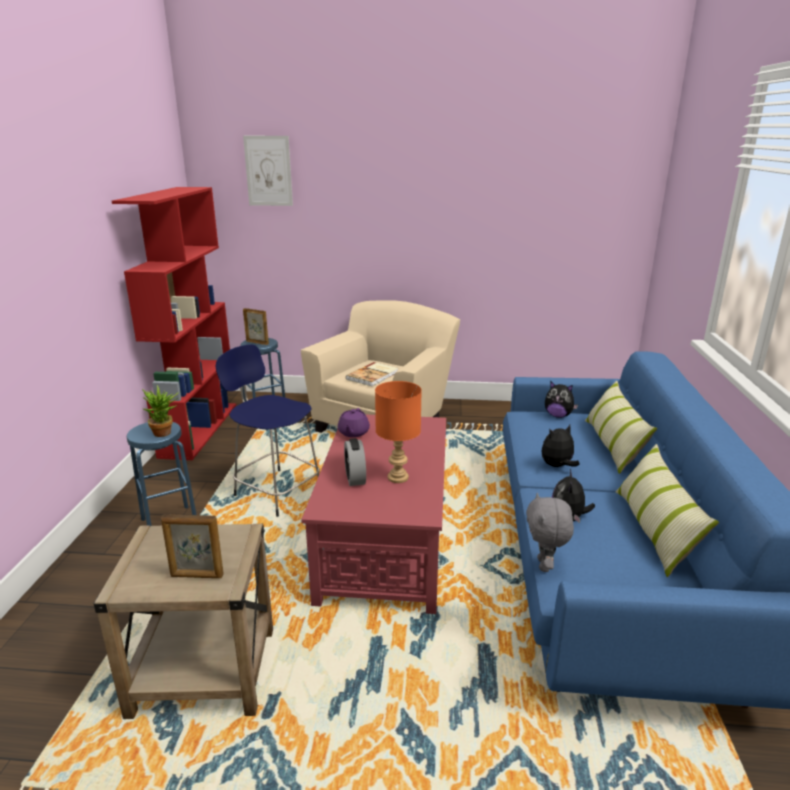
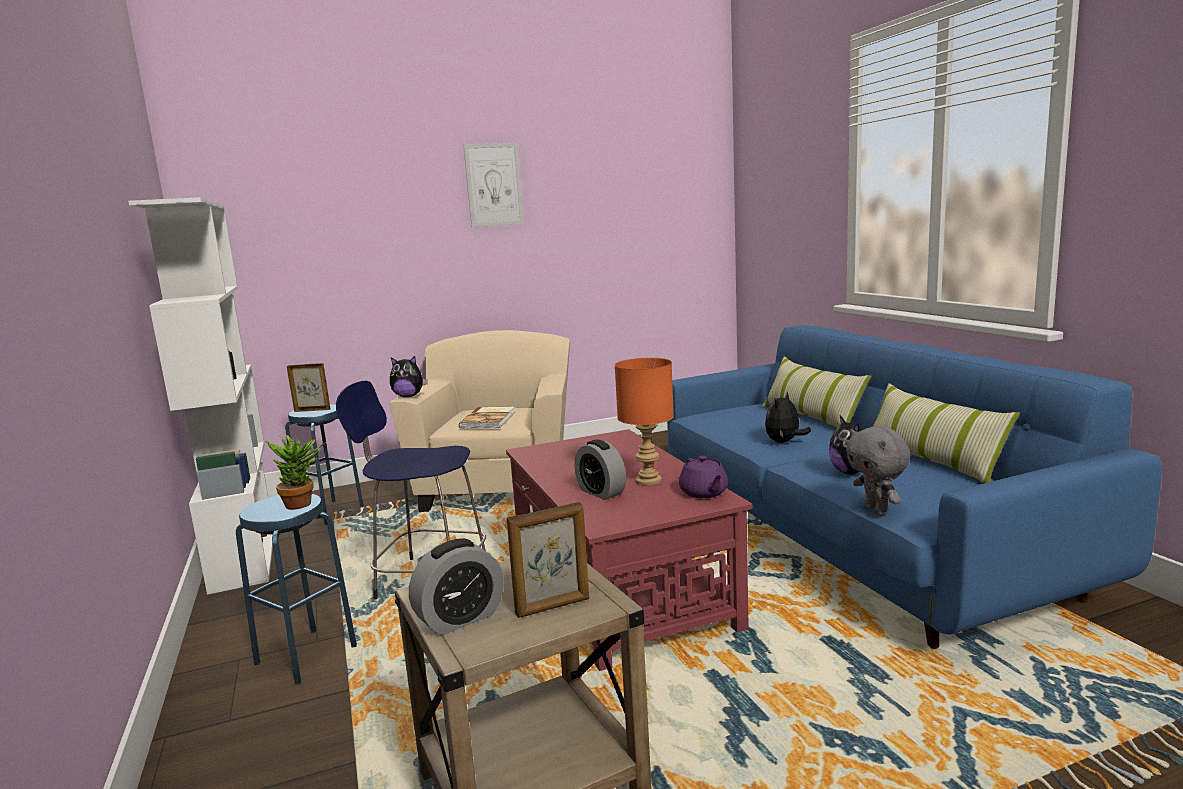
camera: 25 degrees left, 10 degrees down
red bookcase [112,187,236,460] -> white bookcase [128,197,273,595]
picture [243,136,293,206] -> picture moved to [463,143,524,227]
purple teapot [338,408,370,437] -> purple teapot moved to [679,456,728,498]
plush toy [545,382,578,418] -> plush toy moved to [390,356,428,397]
none -> alarm clock [409,539,504,635]

